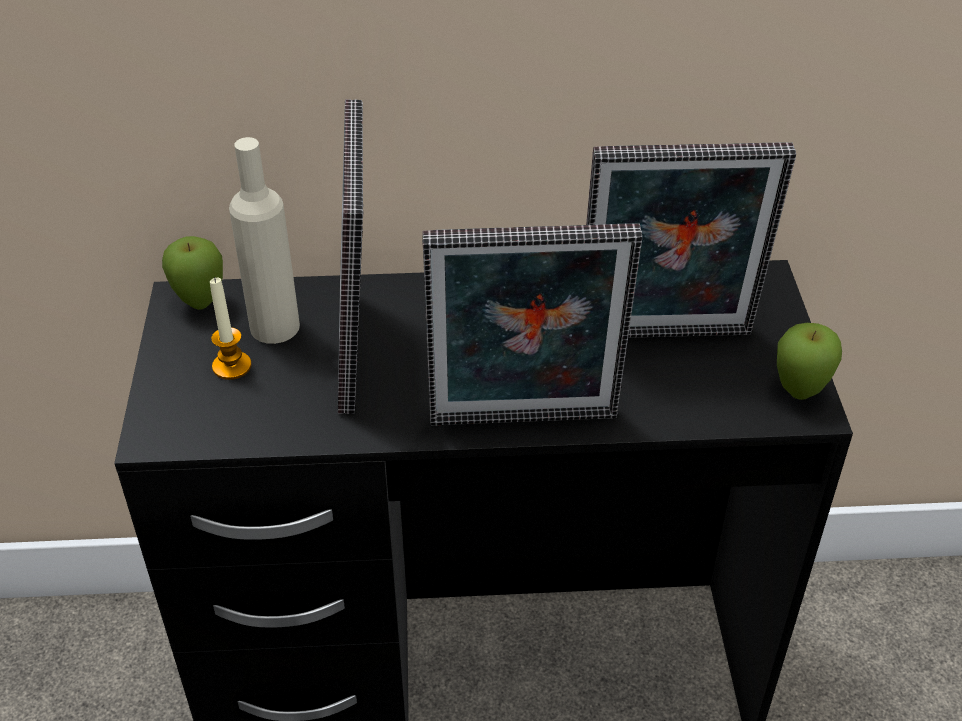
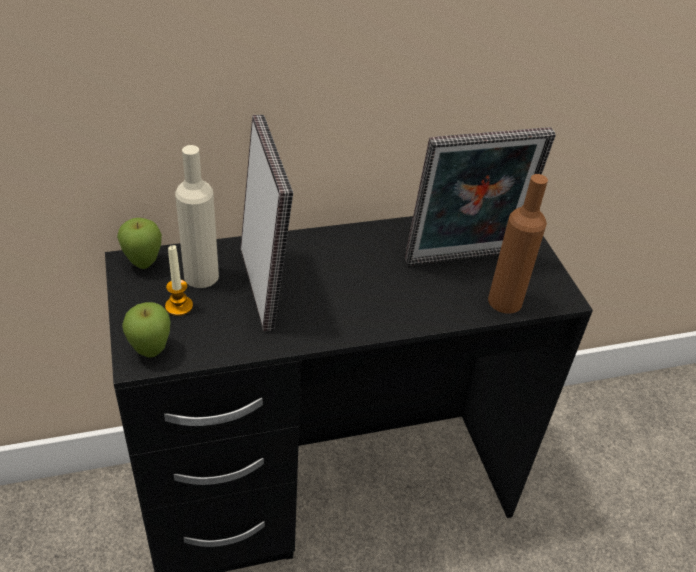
camera: 15 degrees left, 0 degrees up
picture frame [422,223,642,426] -> none
apple [777,323,842,400] -> apple moved to [122,302,171,357]
none -> brown bottle [488,174,548,314]

